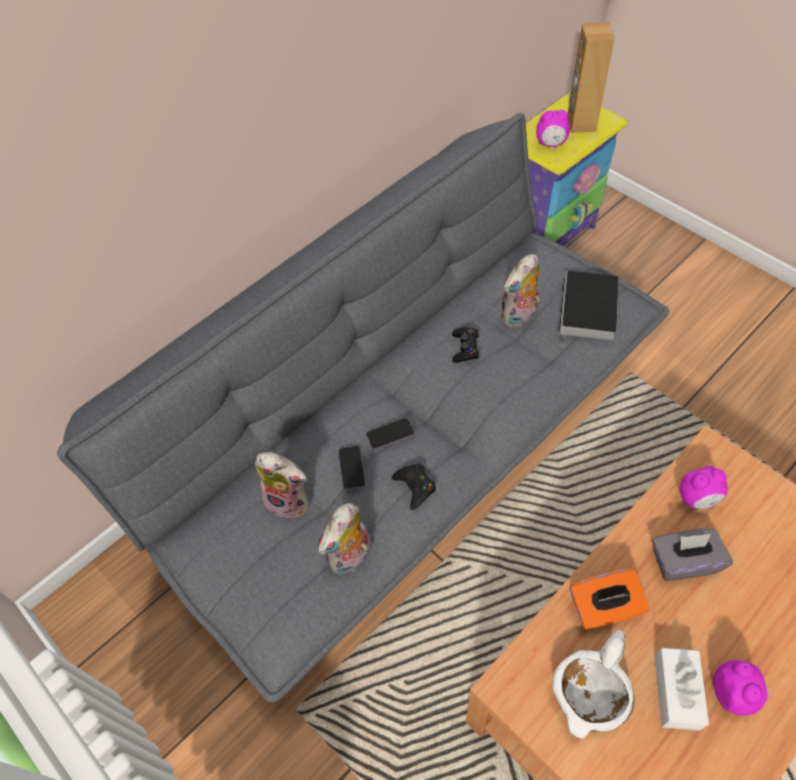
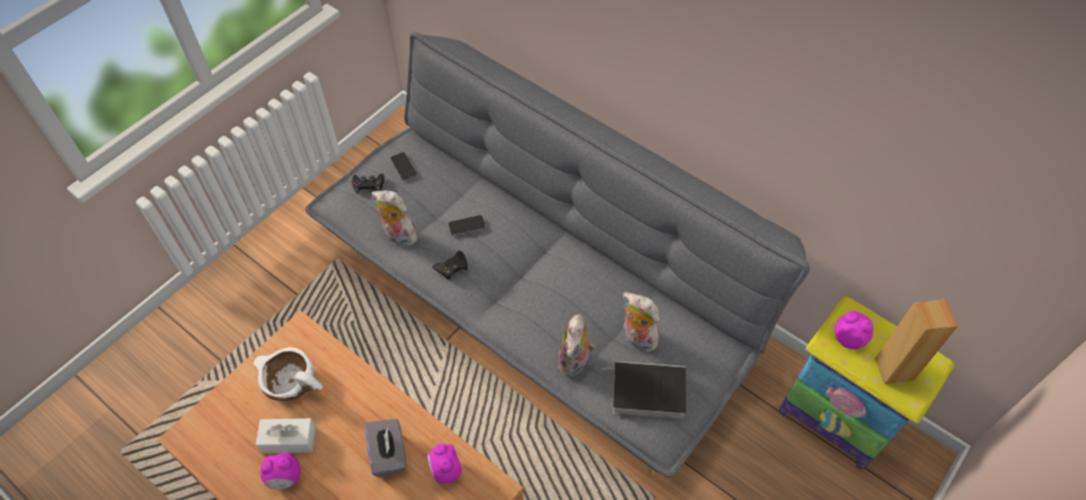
camera: 80 degrees right, 0 degrees up
plush toy [255,452,309,521] -> plush toy moved to [558,314,595,377]
phone [366,418,414,450] -> phone moved to [390,152,417,180]
black game controller [452,327,481,363] -> black game controller moved to [352,174,384,194]
alarm clock [536,110,570,147] -> alarm clock turned 135 degrees clockwise [835,311,873,350]
orange tissue box [570,569,649,630] -> none

